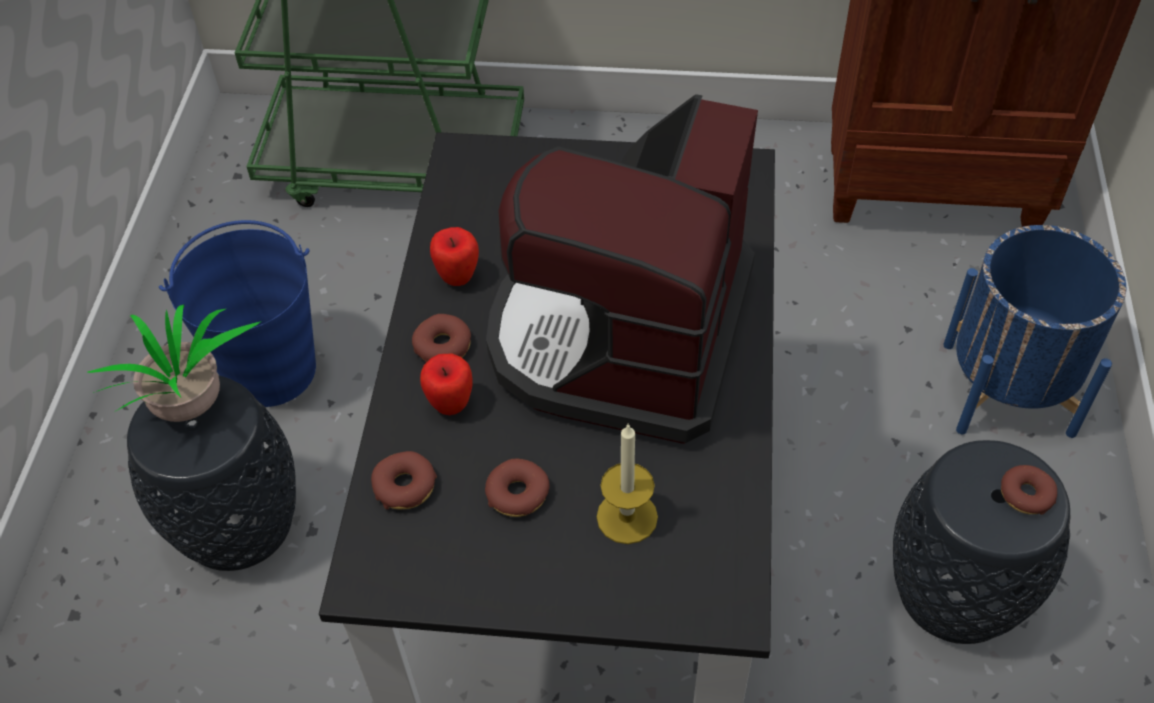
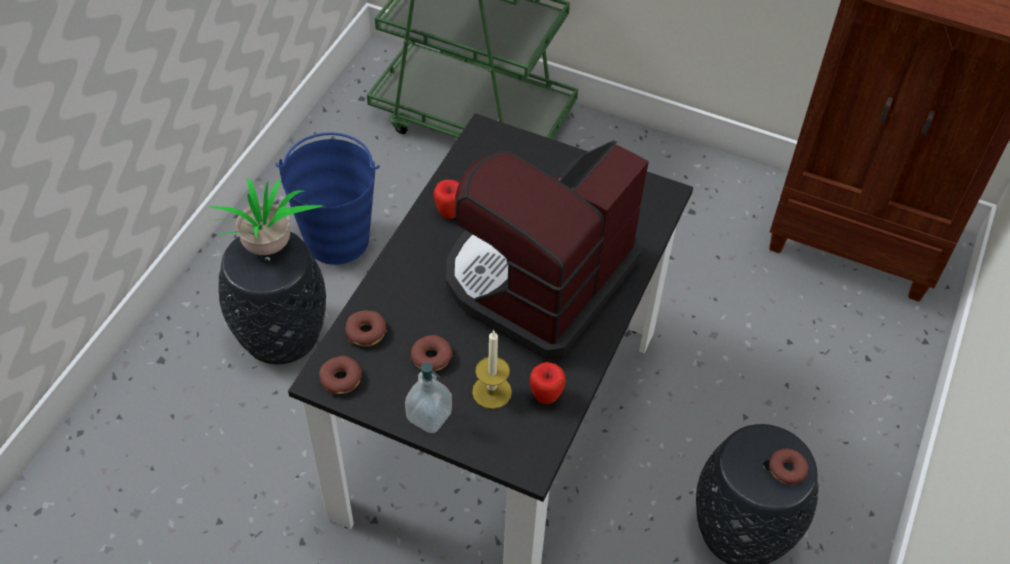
camera: 15 degrees right, 0 degrees up
donut [412,314,471,363] -> donut moved to [319,356,362,395]
apple [420,354,473,415] -> apple moved to [530,362,566,404]
blue planter [943,225,1126,438] -> none
none -> soap dispenser [405,363,452,433]

